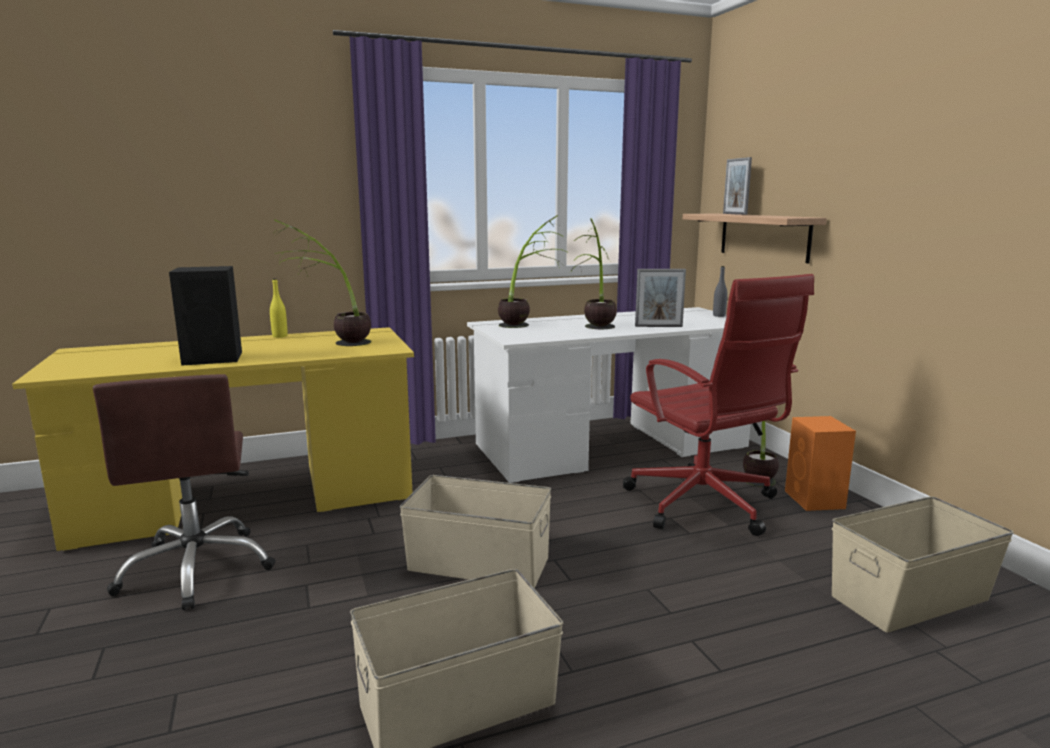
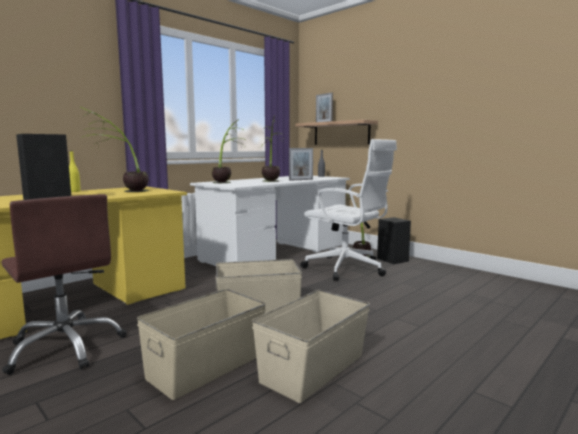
camera: 25 degrees left, 5 degrees down
red office chair [623,274,814,536] -> white office chair [300,139,397,281]
orange speaker [785,416,856,511] -> black speaker [377,217,411,264]
beige storage box [832,497,1014,633] -> beige storage box moved to [137,289,266,400]

